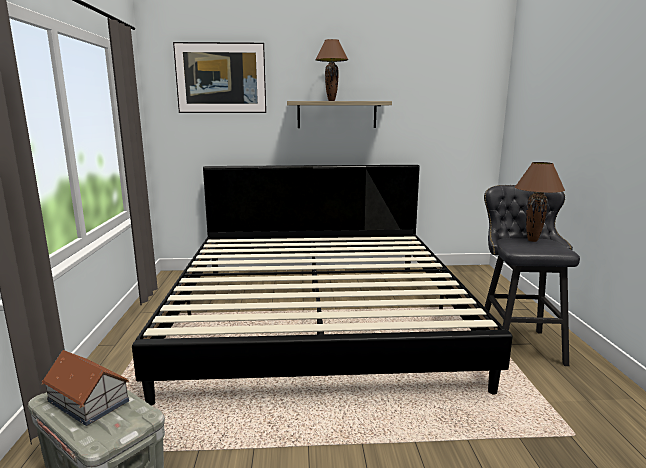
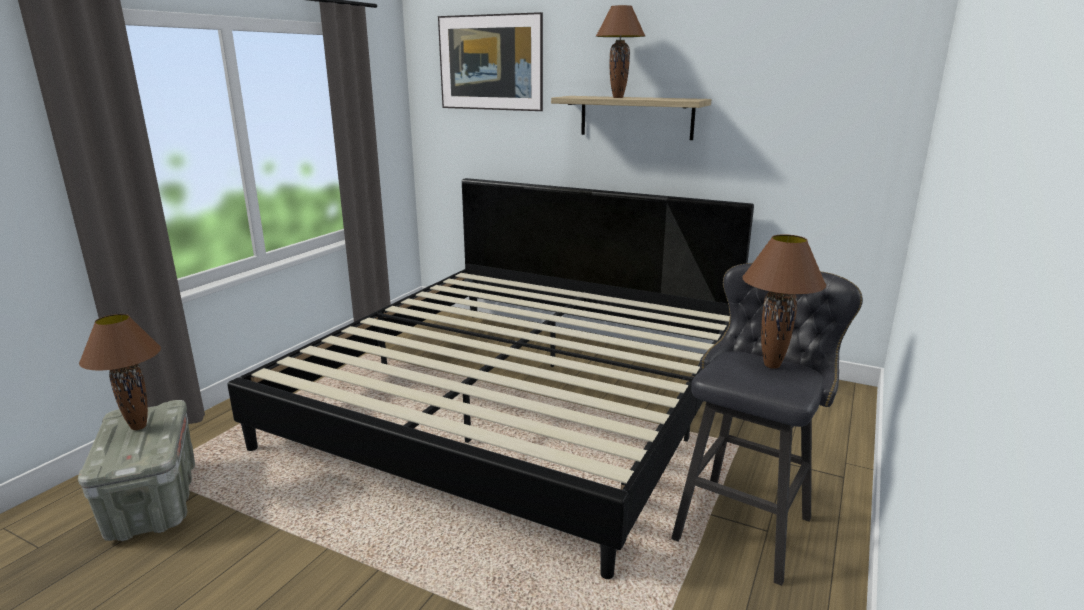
camera: 30 degrees right, 5 degrees up
toy house [41,350,129,426] -> brown table lamp [79,314,161,430]

